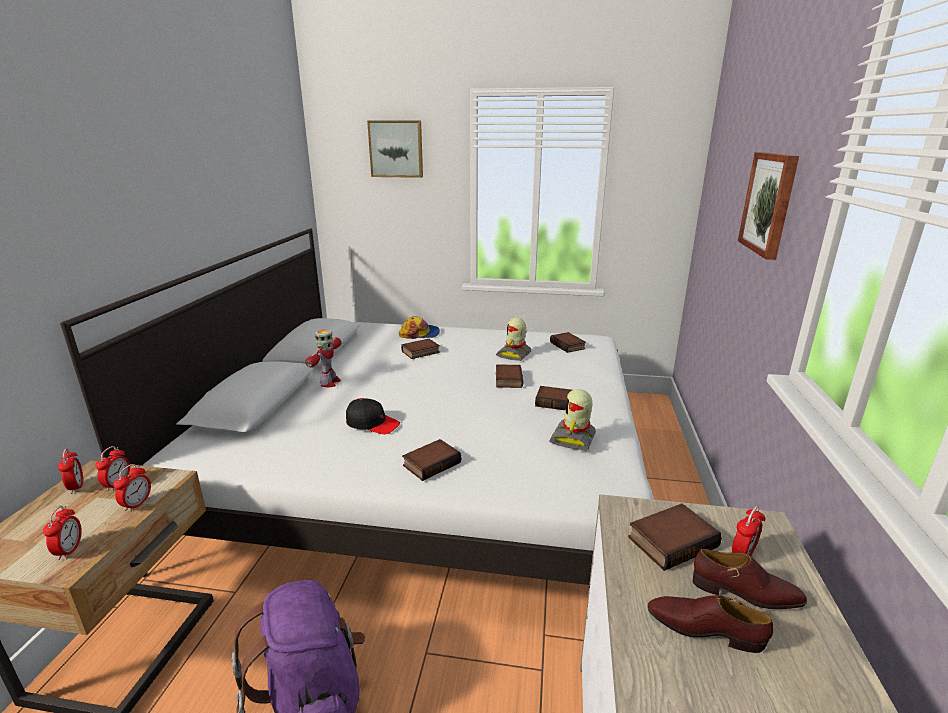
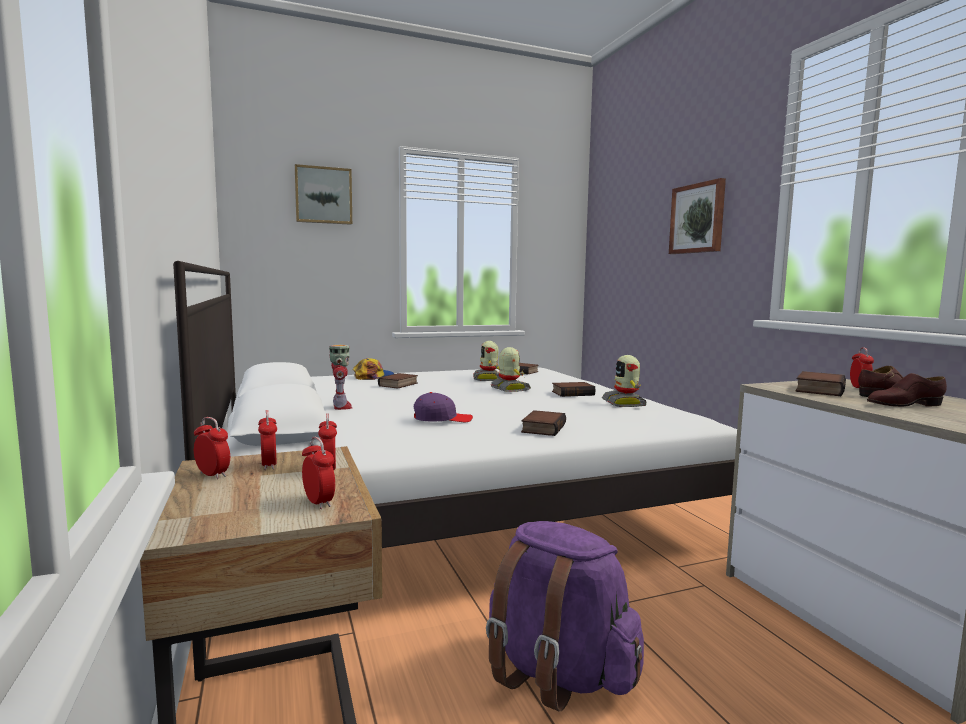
camera: 30 degrees left, 15 degrees down
black cap [346,398,400,434] -> purple cap [413,392,473,422]
book [496,365,523,388] -> toy robot [491,347,531,392]

